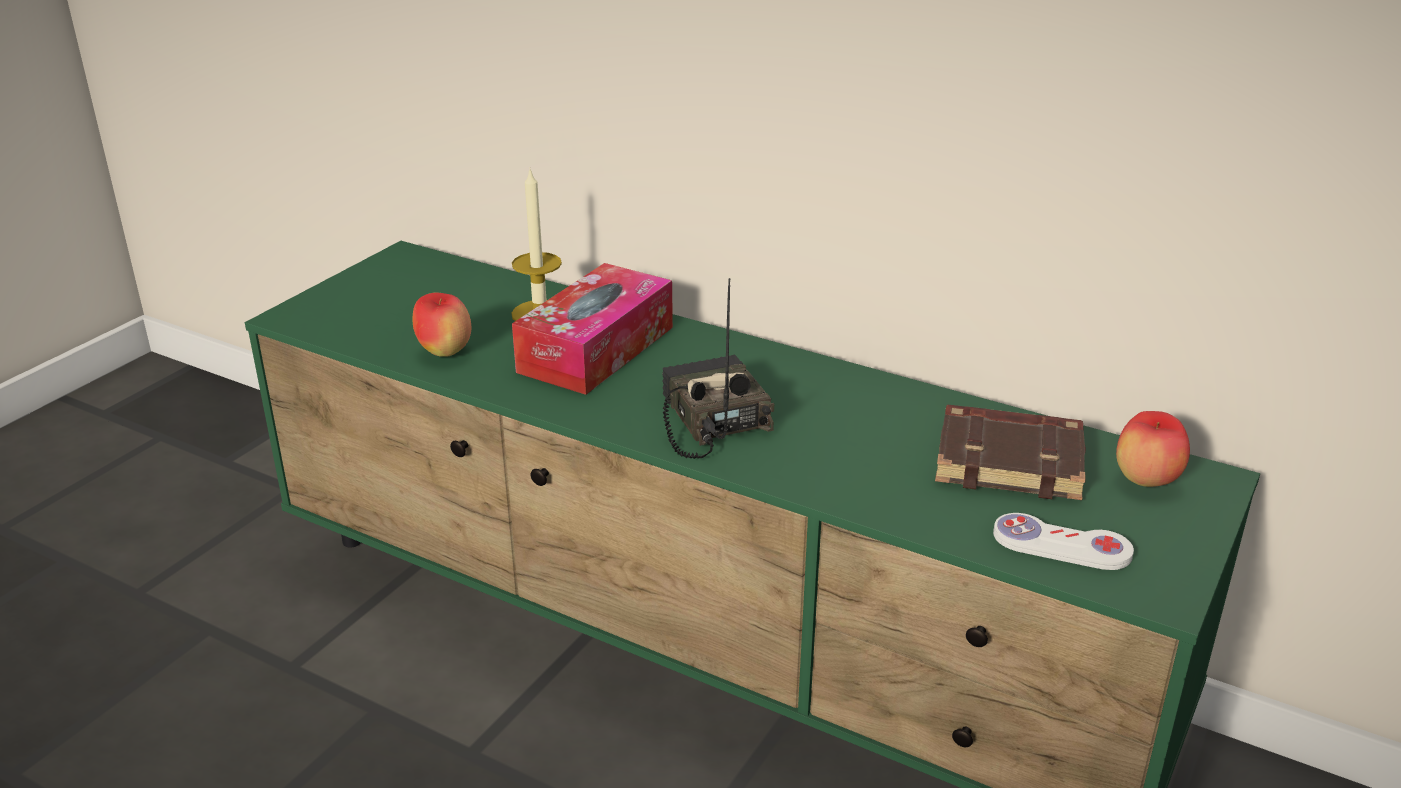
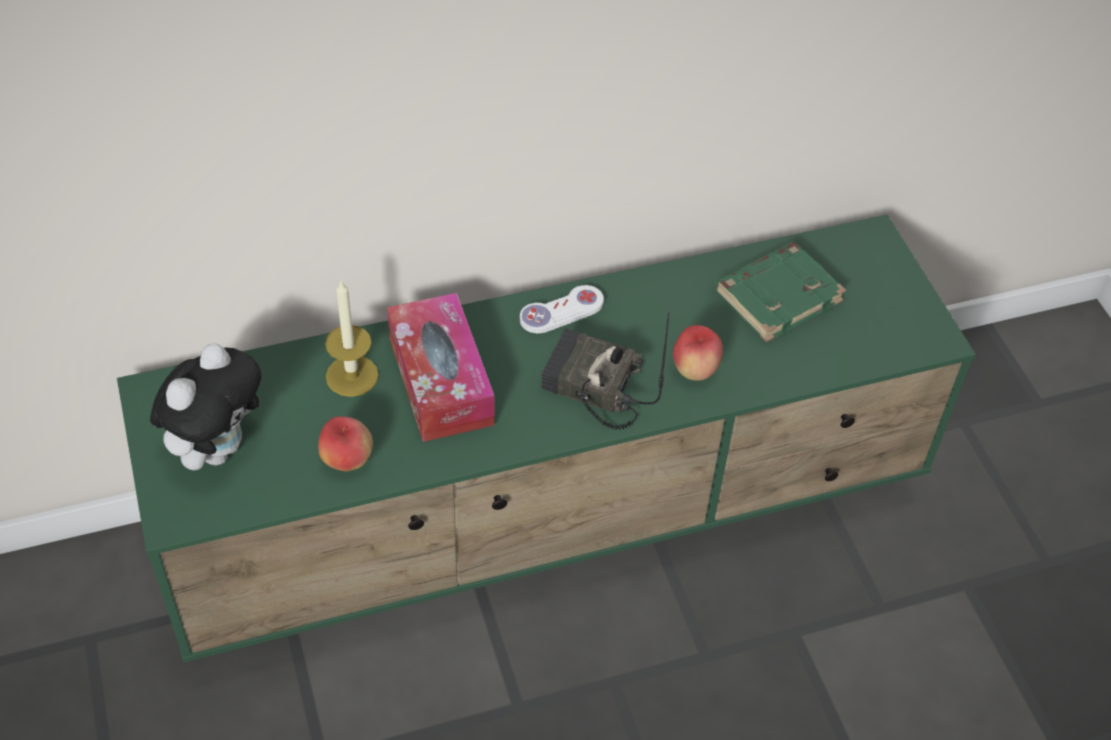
camera: 50 degrees left, 20 degrees up
brown book [935,405,1086,500] -> green book [715,242,846,342]
white game controller [993,513,1134,570] -> white game controller moved to [520,285,604,333]
apple [1116,411,1190,487] -> apple moved to [673,325,723,381]
none -> plush toy [150,343,261,470]

